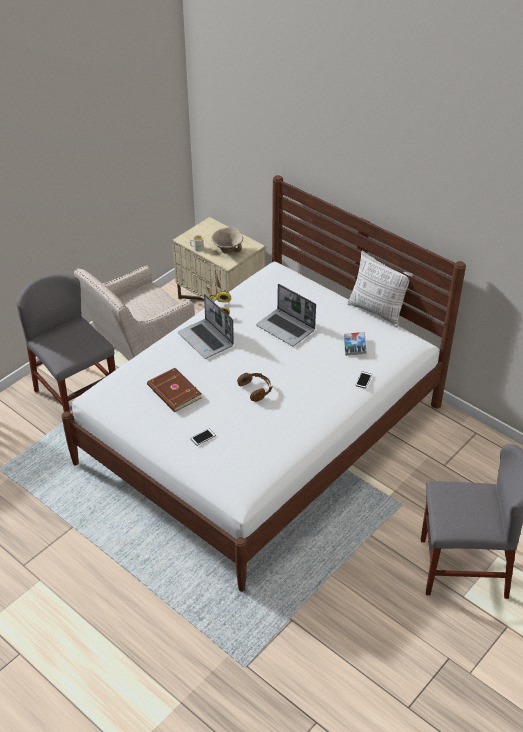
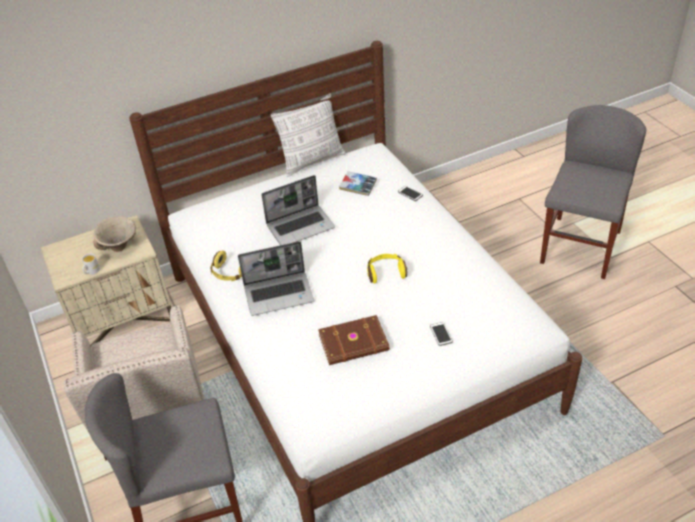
camera: 65 degrees left, 0 degrees up
brown headphones [237,373,272,402] -> yellow headphones [367,254,407,283]

